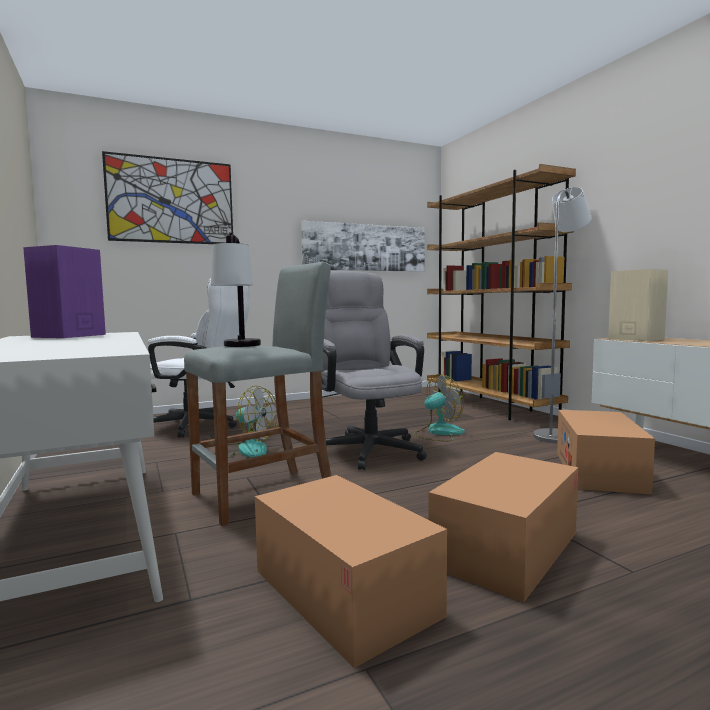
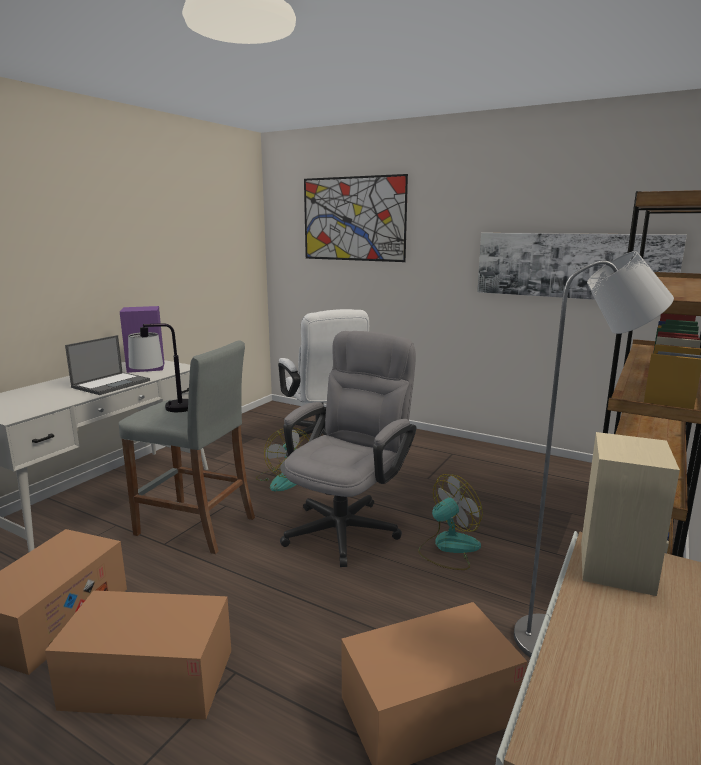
camera: 55 degrees right, 10 degrees up
fan [414,374,465,441] -> fan turned 60 degrees counterclockwise [418,474,483,570]
none -> laptop [65,335,150,395]

